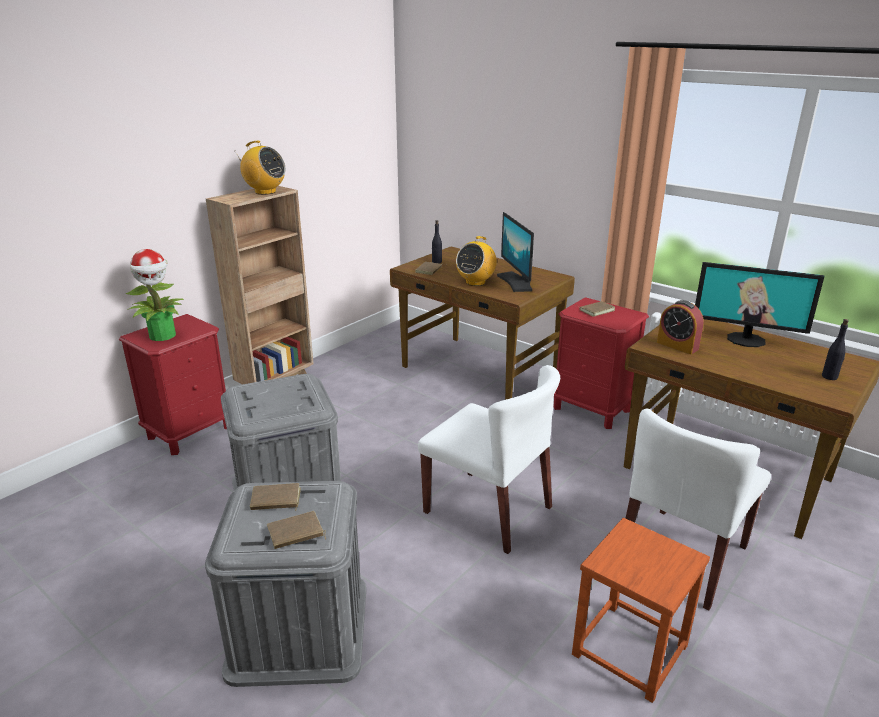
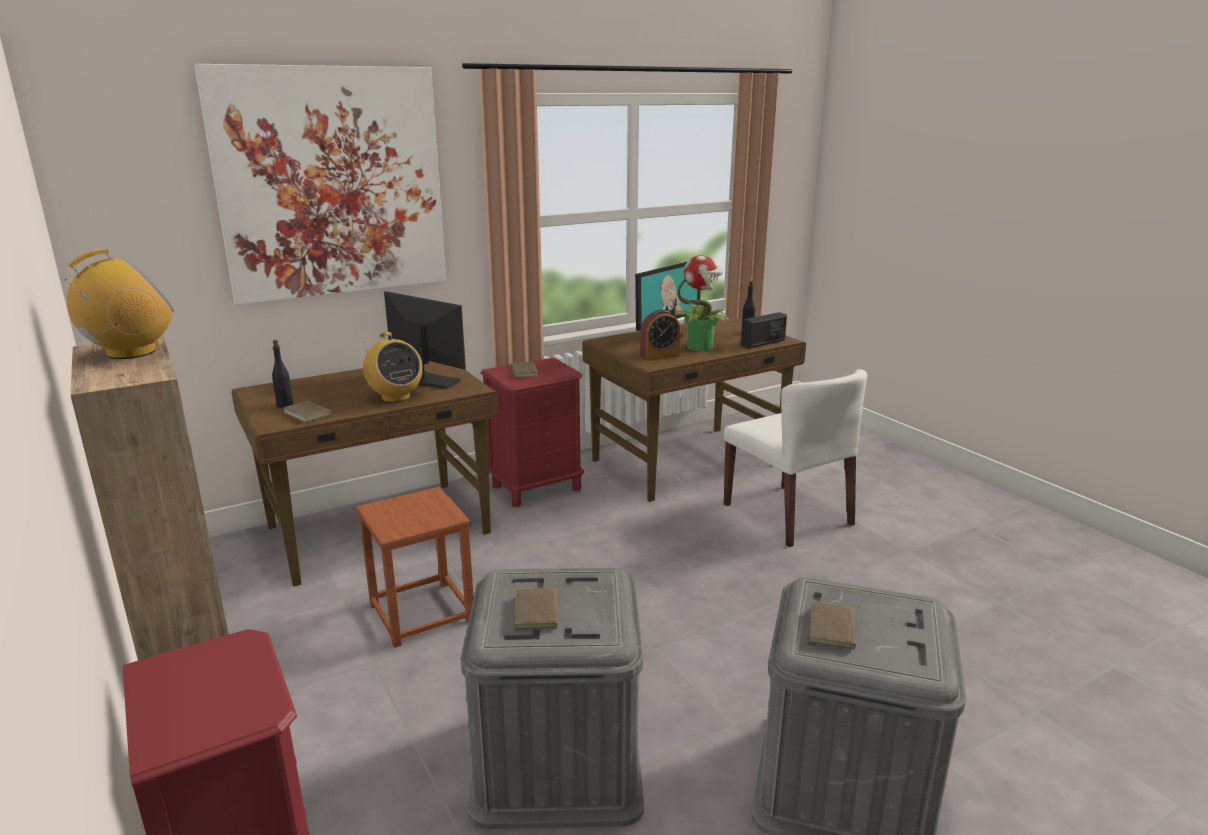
camera: 70 degrees left, 5 degrees down
potted plant [125,249,184,341] -> potted plant moved to [674,255,731,351]
brown book [267,511,326,549] -> brown book moved to [514,586,570,630]
white chair [418,365,560,554] -> none
monitor [497,212,534,292] -> monitor turned 150 degrees counterclockwise [384,291,466,389]
brown stool [572,518,710,703] -> brown stool moved to [356,487,474,648]
none -> picture [194,64,447,305]
none -> radio [741,312,787,348]

